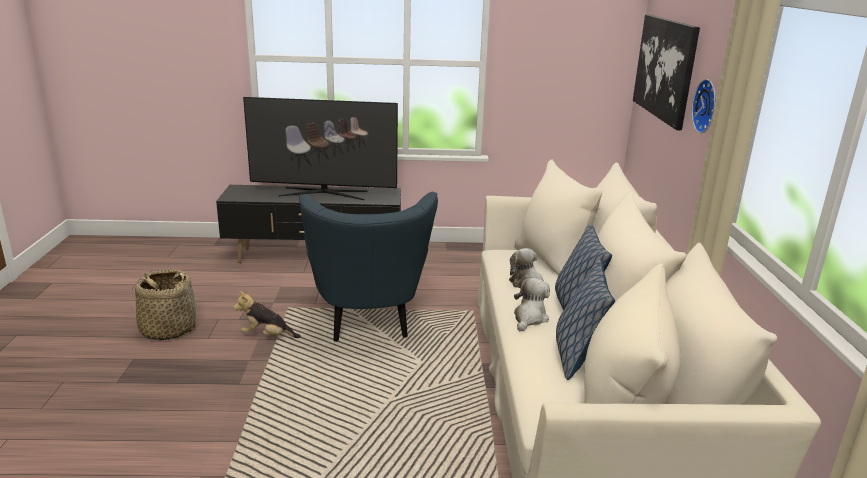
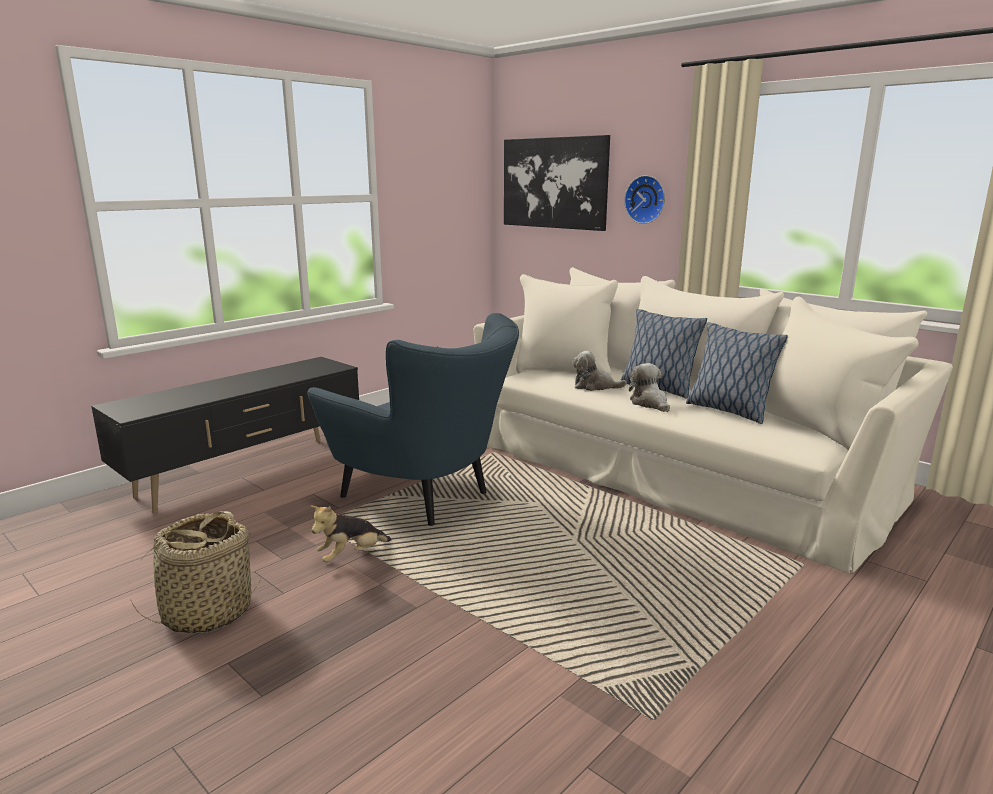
camera: 45 degrees left, 5 degrees down
television [243,97,398,200] -> none

